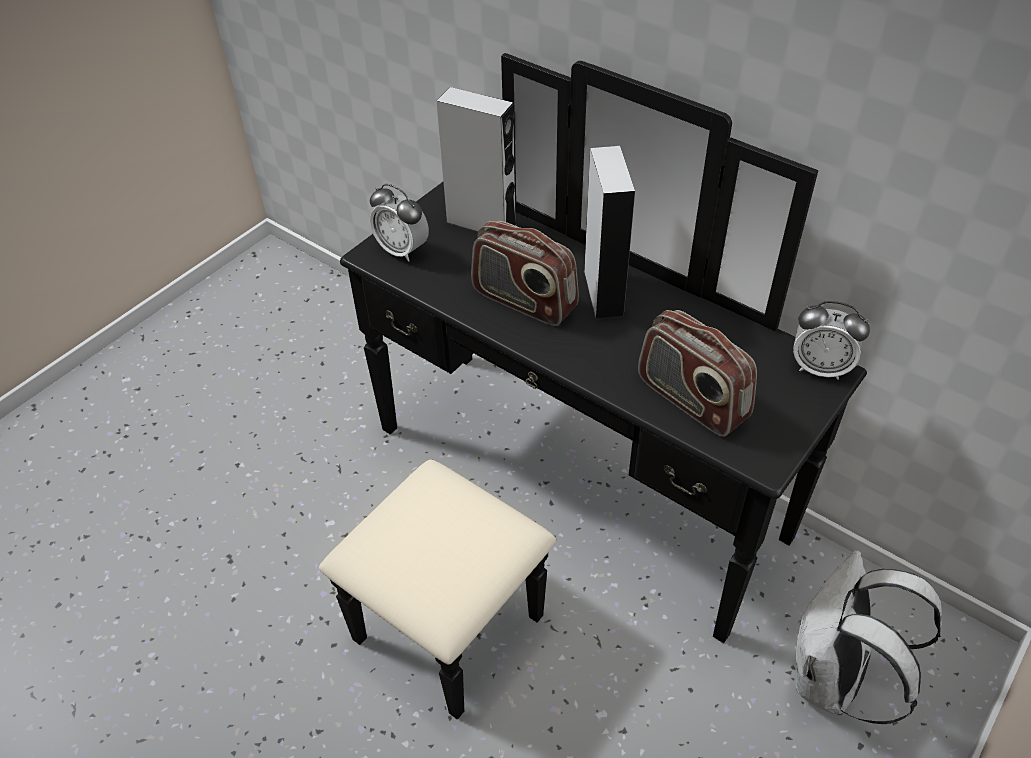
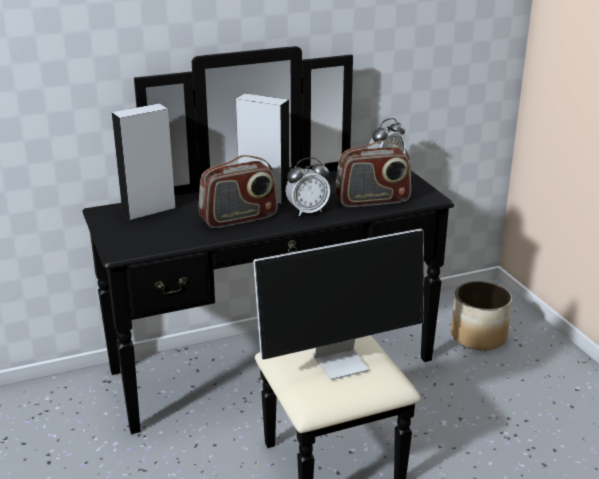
camera: 60 degrees left, 20 degrees down
alarm clock [370,184,429,262] -> alarm clock moved to [286,158,330,217]
white backpack [795,550,942,724] -> planter [451,281,512,350]
none -> monitor [253,229,424,380]

